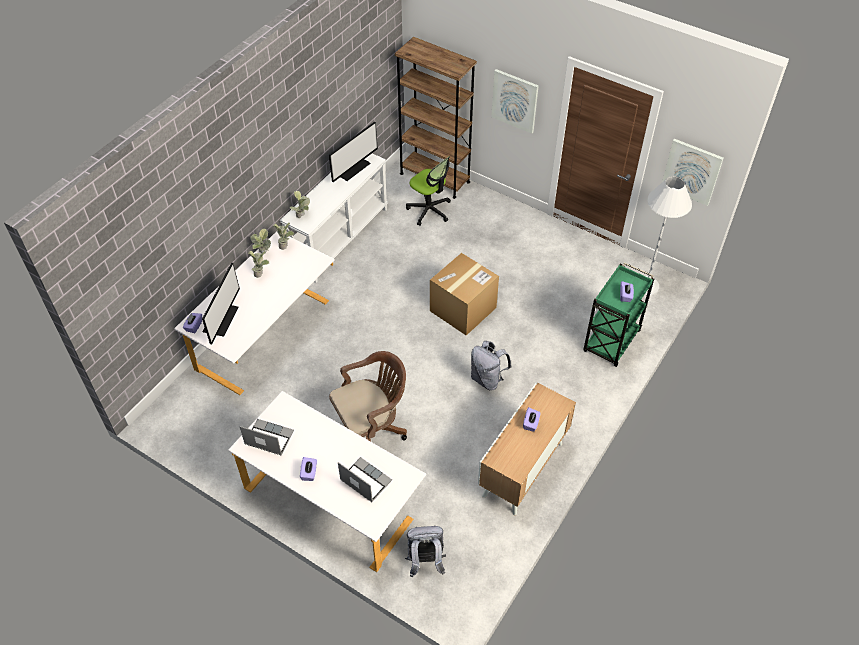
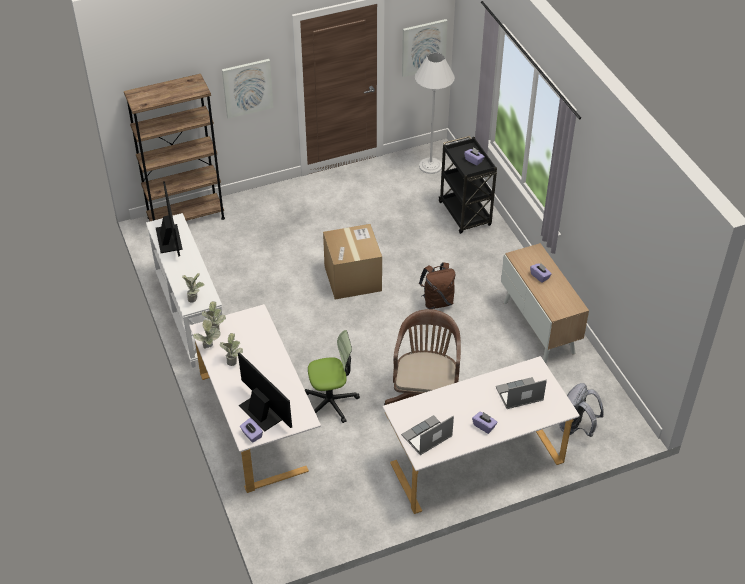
camera: 55 degrees left, 5 degrees down
office chair [406,156,451,226] -> office chair moved to [305,330,360,423]
grey backpack [471,341,511,391] -> brown backpack [419,262,455,309]
green cart [583,263,654,367] -> black cart [439,136,497,234]

